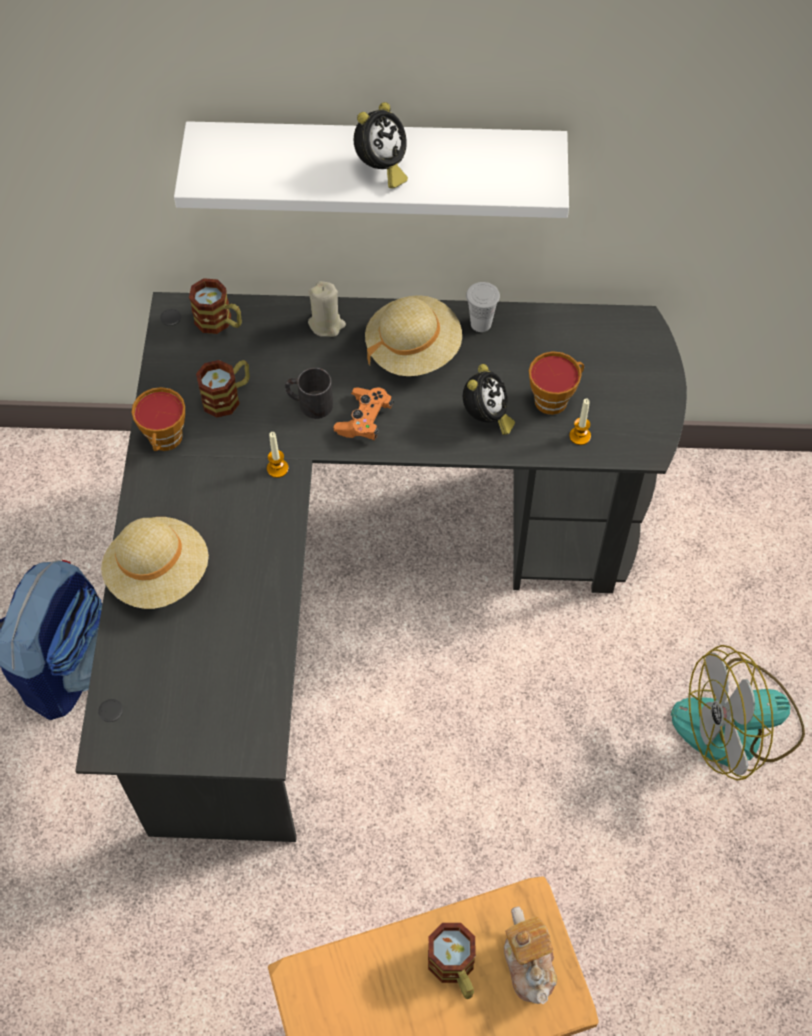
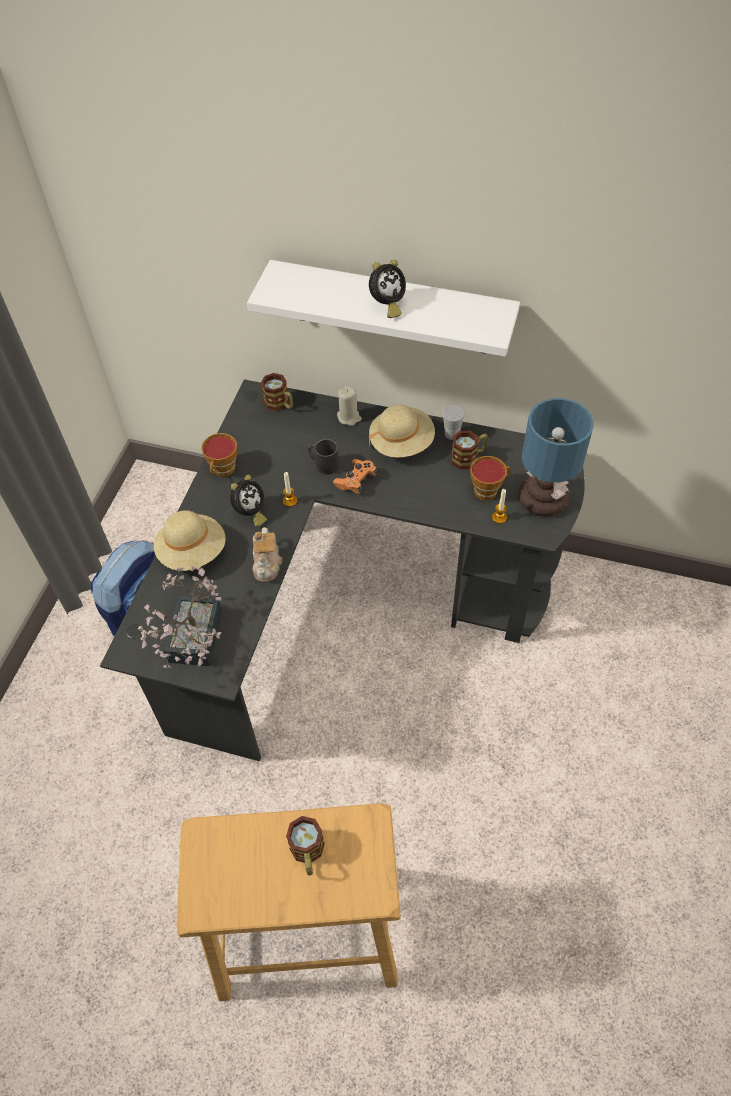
camera: 15 degrees right, 5 degrees down
mug [196,360,250,417] -> mug moved to [451,431,488,469]
alarm clock [463,364,515,435] -> alarm clock moved to [230,475,267,527]
teapot [504,906,557,1004] -> teapot moved to [252,527,282,582]
fan [671,645,805,781] -> none
none -> potted plant [138,565,222,669]
none -> table lamp [518,398,594,516]

